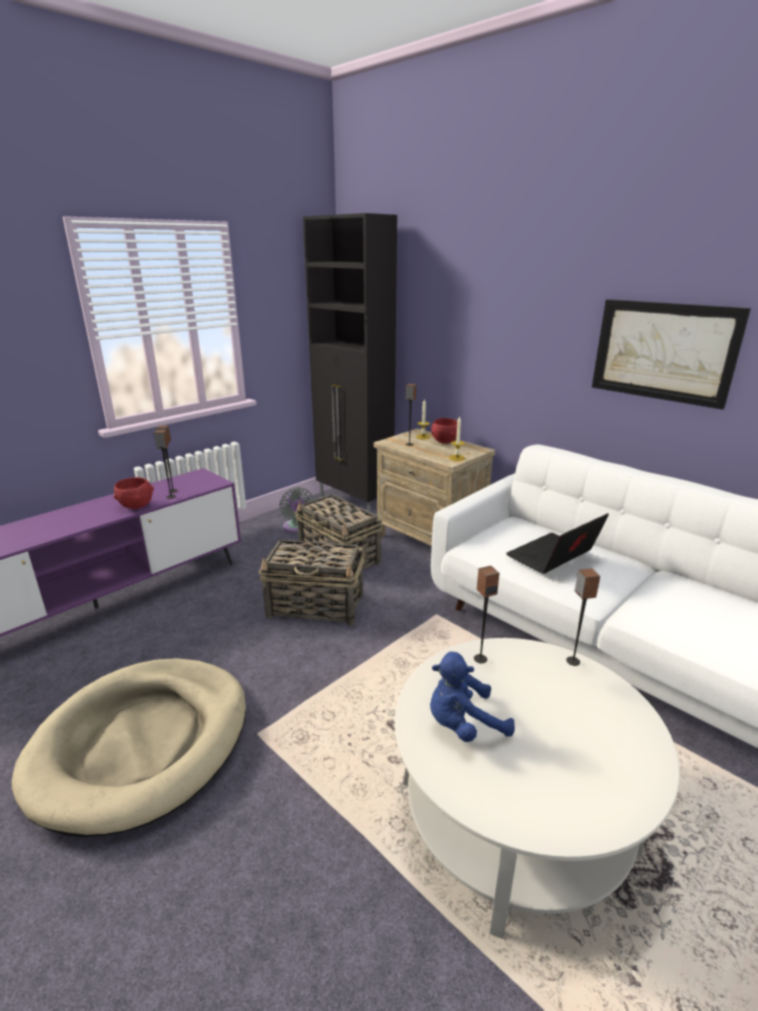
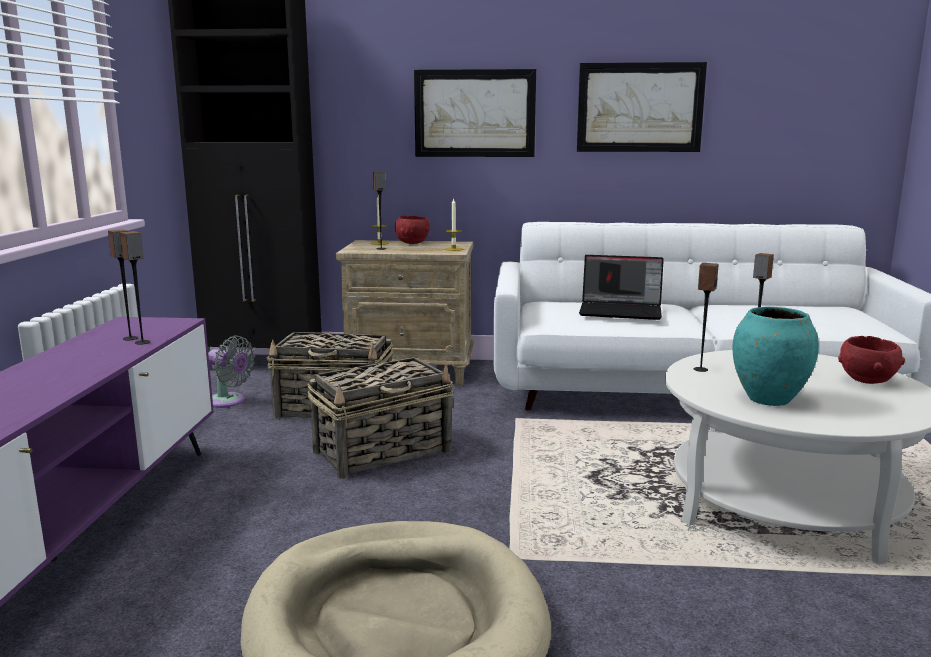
camera: 40 degrees left, 10 degrees down
red bowl [114,477,154,509] -> red bowl moved to [838,336,905,384]
blue plush toy [430,652,515,742] -> turquoise vase [732,307,819,406]
laptop [506,513,609,574] -> laptop turned 90 degrees counterclockwise [579,255,664,320]
none -> picture [414,69,536,157]

